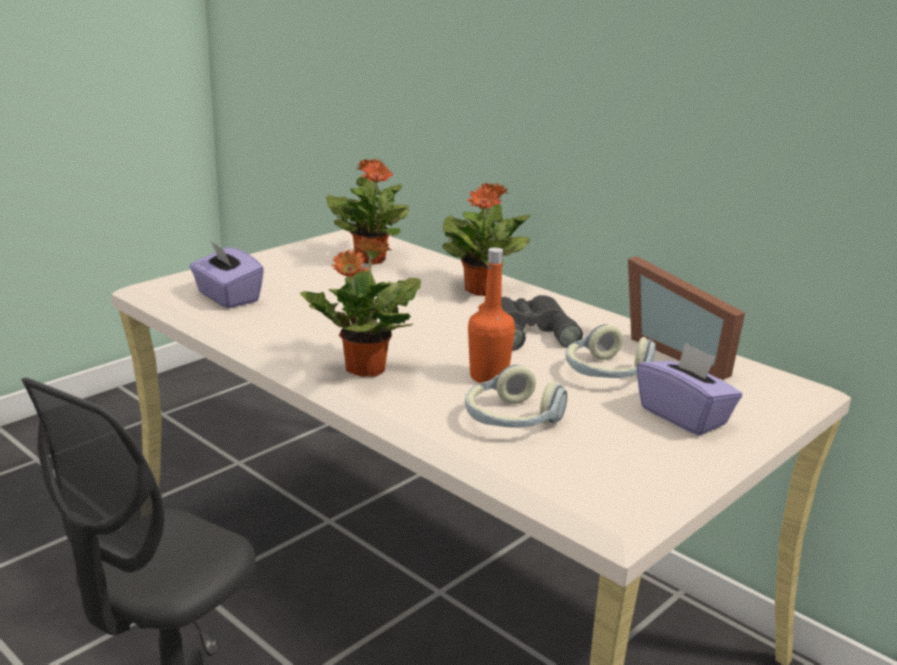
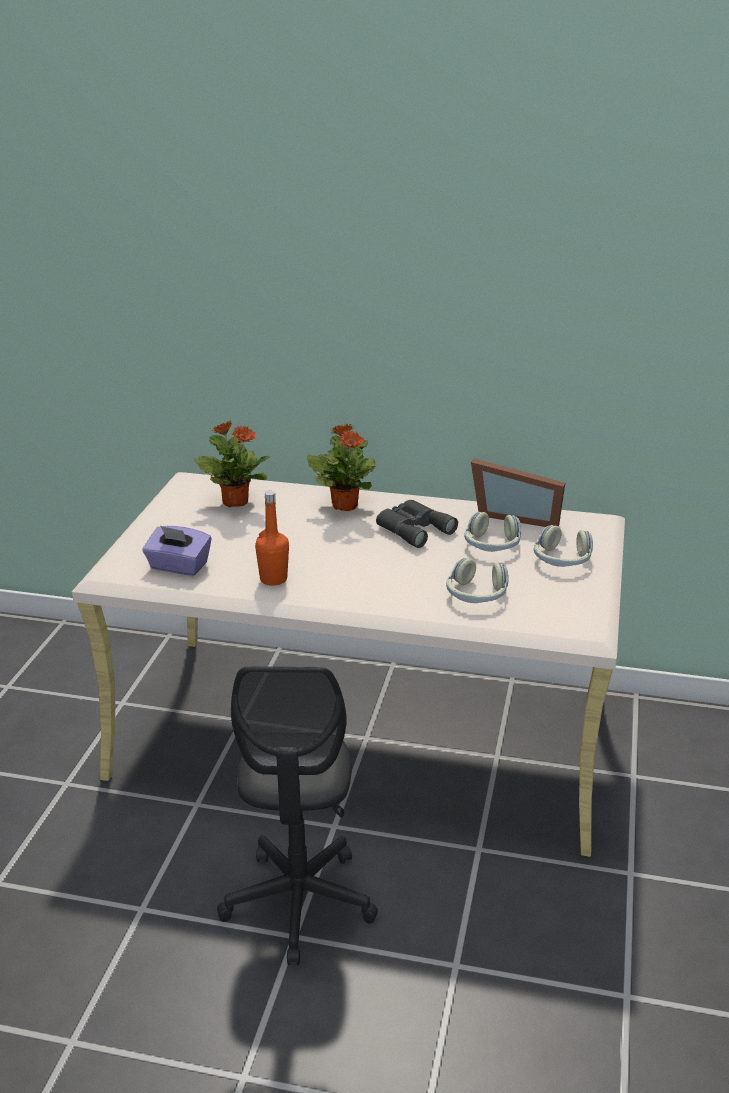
camera: 30 degrees left, 5 degrees up
potted plant [300,235,421,377] -> none
orange bottle [468,247,515,383] -> orange bottle moved to [255,491,289,586]
purple tissue box [637,343,742,436] -> headphones [534,525,593,567]

